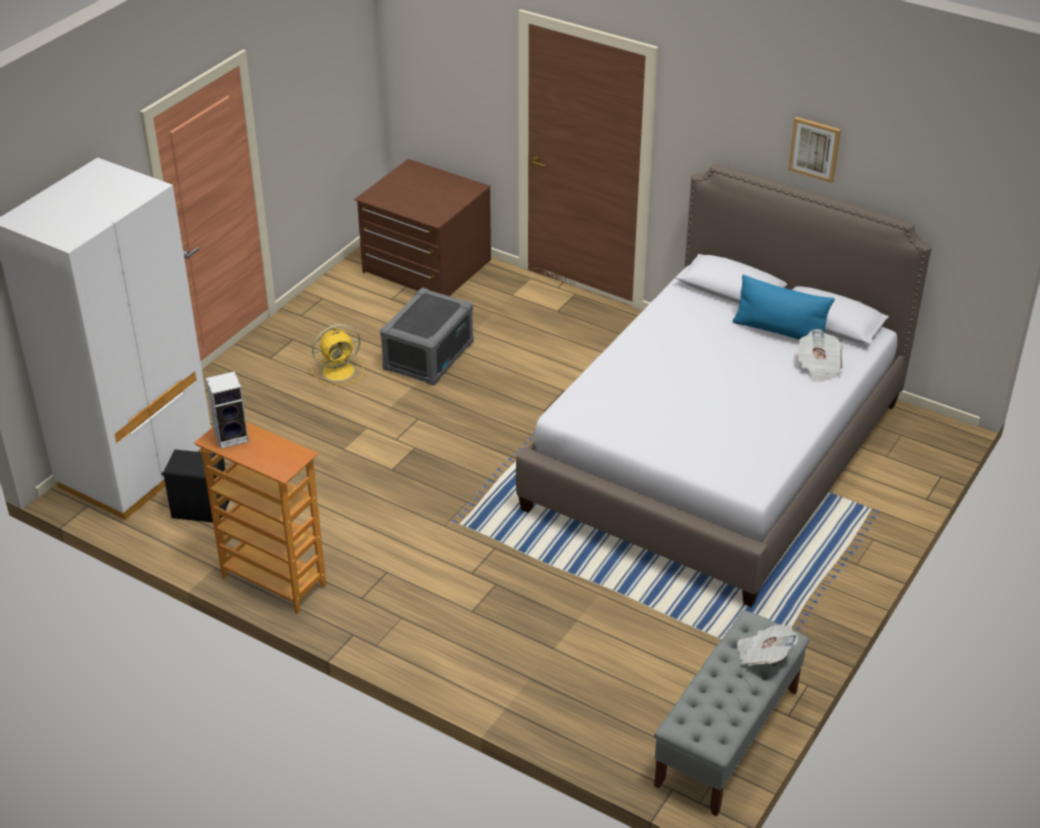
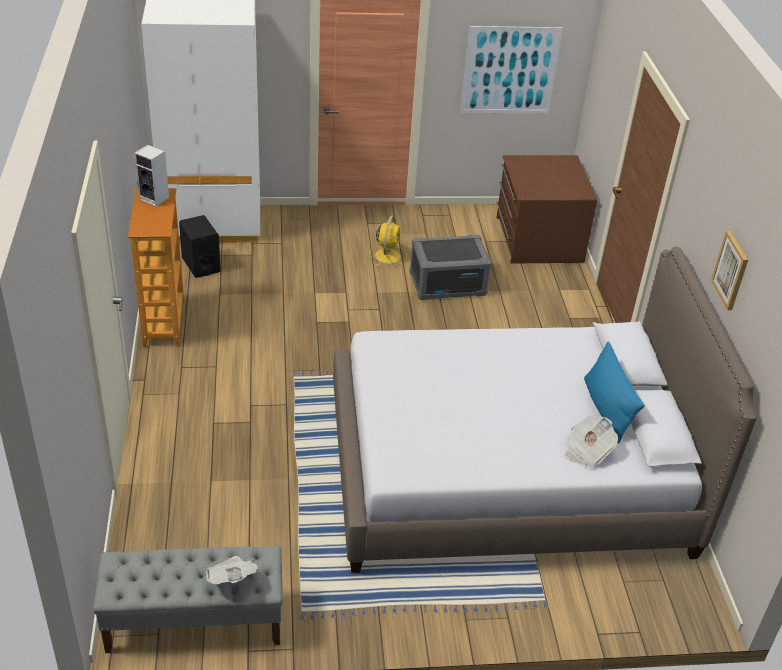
camera: 50 degrees right, 0 degrees up
yellow fan [311,324,364,386] -> yellow fan turned 105 degrees counterclockwise [369,215,407,267]
none -> picture [460,26,563,113]

